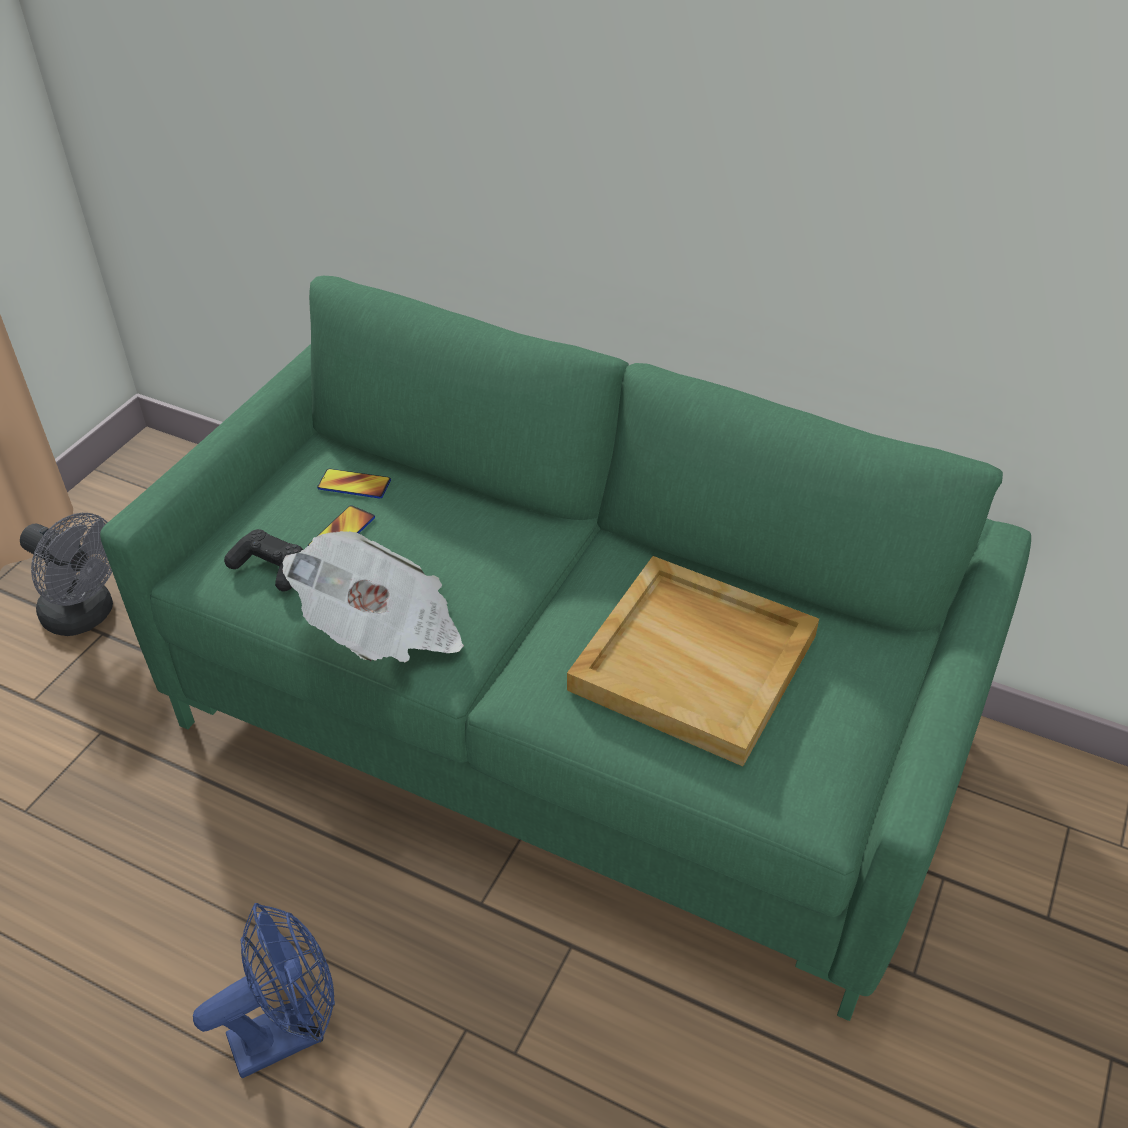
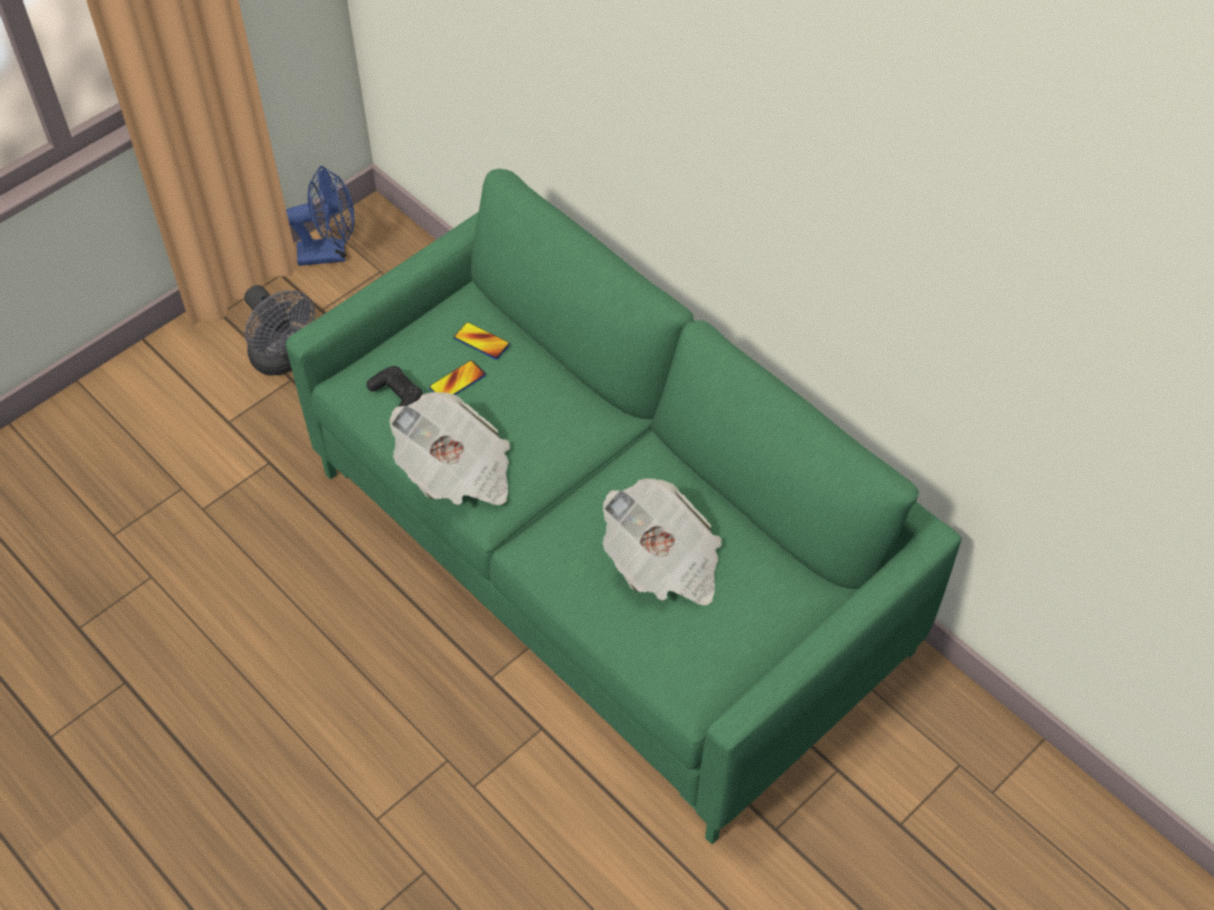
camera: 20 degrees right, 10 degrees up
blue fan [193,903,335,1078] -> blue fan moved to [286,166,354,266]
beige tray [567,556,819,766] -> newspaper [602,478,722,605]

